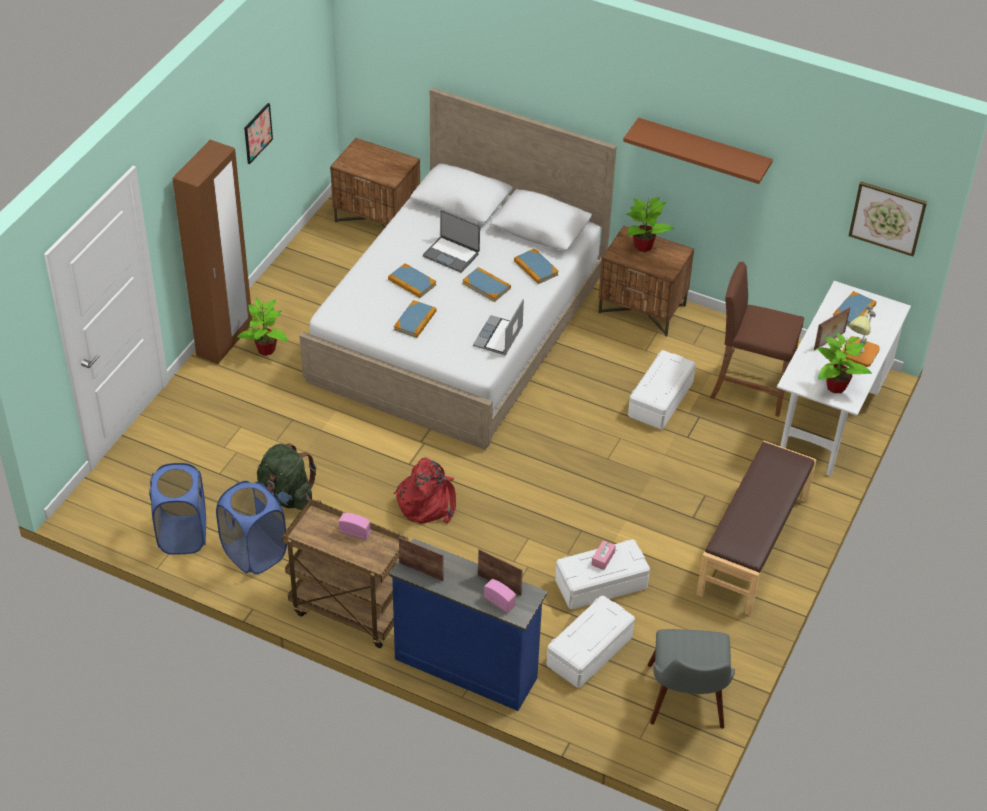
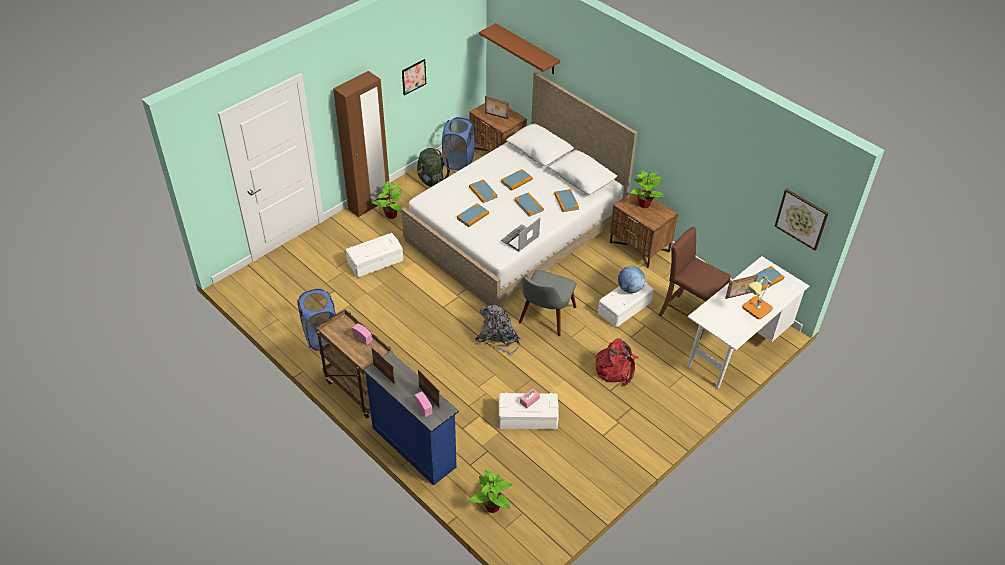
camera: 20 degrees right, 0 degrees up
blue laundry basket [149,463,206,555] -> blue laundry basket moved to [442,117,475,171]
green backpack [257,443,317,510] -> green backpack moved to [417,148,450,187]
red backpack [393,457,456,524] -> red backpack moved to [595,338,639,386]
laptop [423,210,480,273] -> book [501,169,533,191]
white storage box [546,596,635,688] -> white storage box moved to [346,233,403,277]
brown shelf [623,118,773,184] -> brown shelf moved to [479,23,560,74]
grey chair [648,629,735,729] -> grey chair moved to [519,270,577,336]
brown bench [696,441,817,615] -> none
potted plant [817,332,872,393] -> potted plant moved to [469,470,513,513]
none -> grey backpack [475,305,520,356]
none -> picture frame [485,96,509,119]
none -> globe [618,266,645,293]

